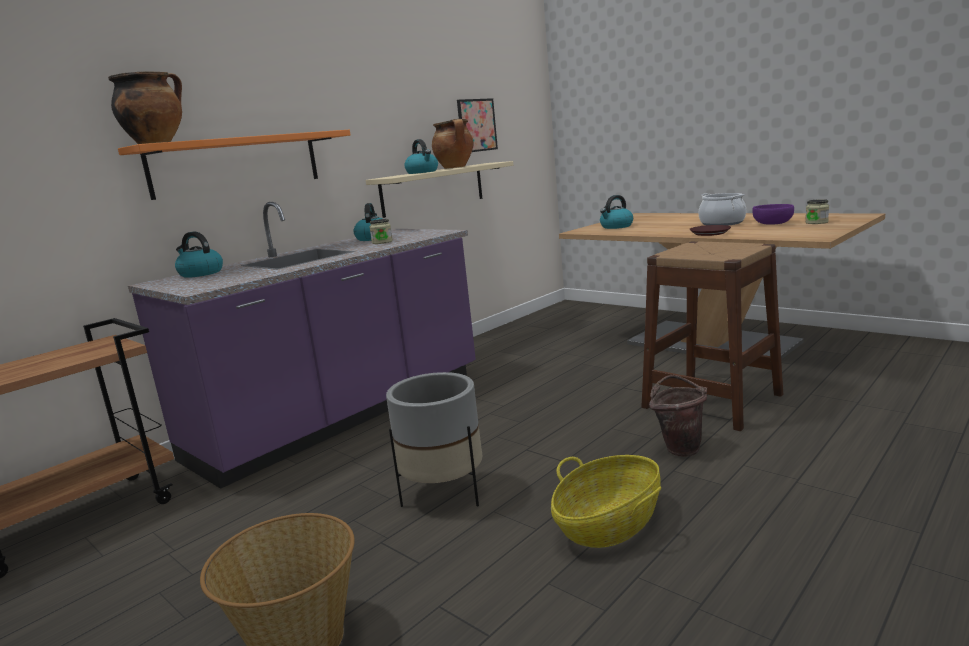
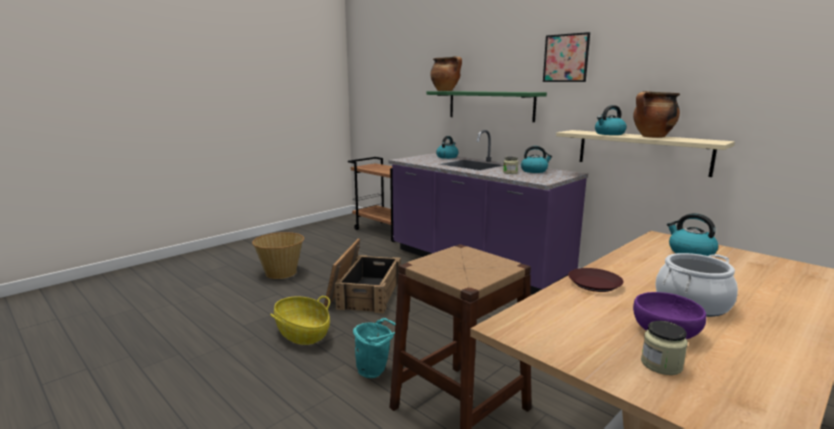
camera: 90 degrees right, 0 degrees up
orange shelf [118,130,350,200] -> green shelf [427,91,547,122]
grey planter [386,372,482,507] -> crate [324,238,401,314]
picture [457,98,498,152] -> picture moved to [543,32,590,82]
brown bucket [649,375,707,457] -> turquoise bucket [353,318,395,378]

